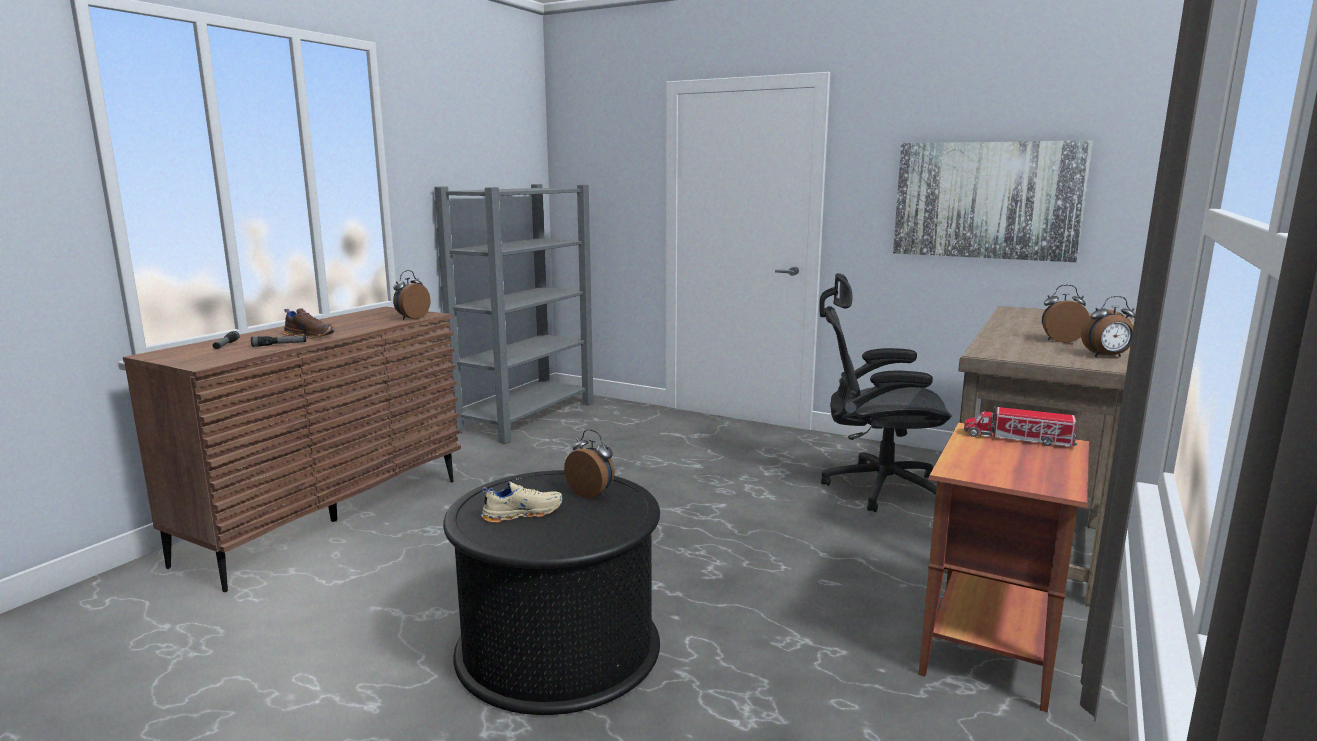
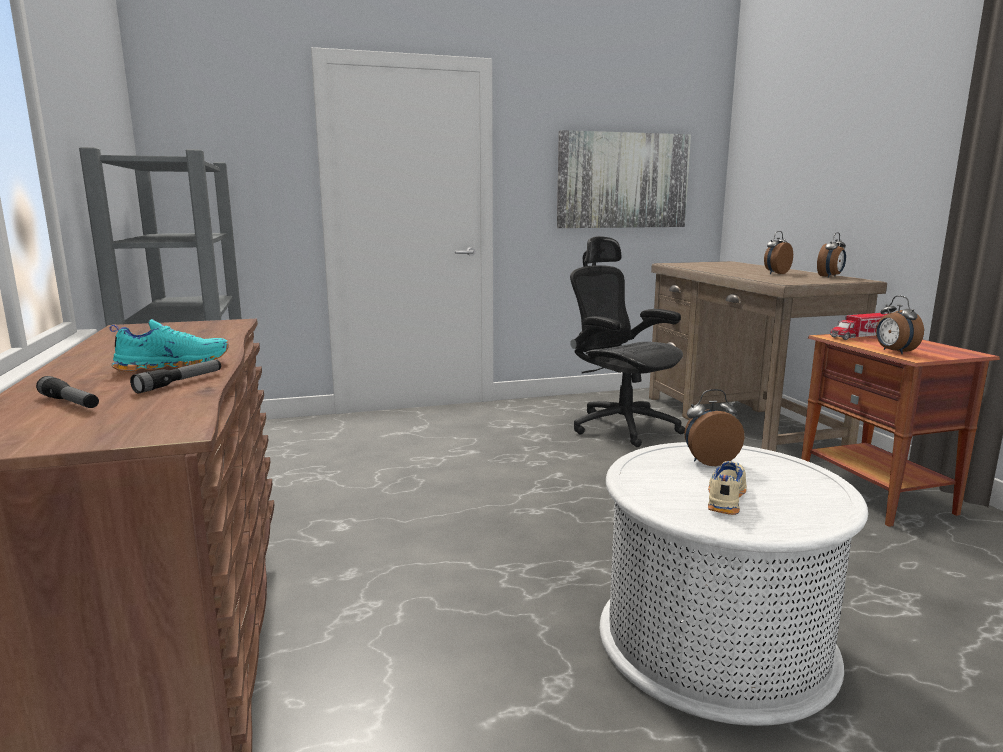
camera: 45 degrees left, 0 degrees up
brown shoe [283,308,335,339] -> turquoise shoe [110,319,229,372]
alarm clock [393,270,430,320] -> alarm clock moved to [876,296,924,354]
black coffee table [443,470,660,715] -> white coffee table [600,442,868,726]
office chair [820,273,952,512] -> office chair turned 90 degrees clockwise [570,236,685,447]

